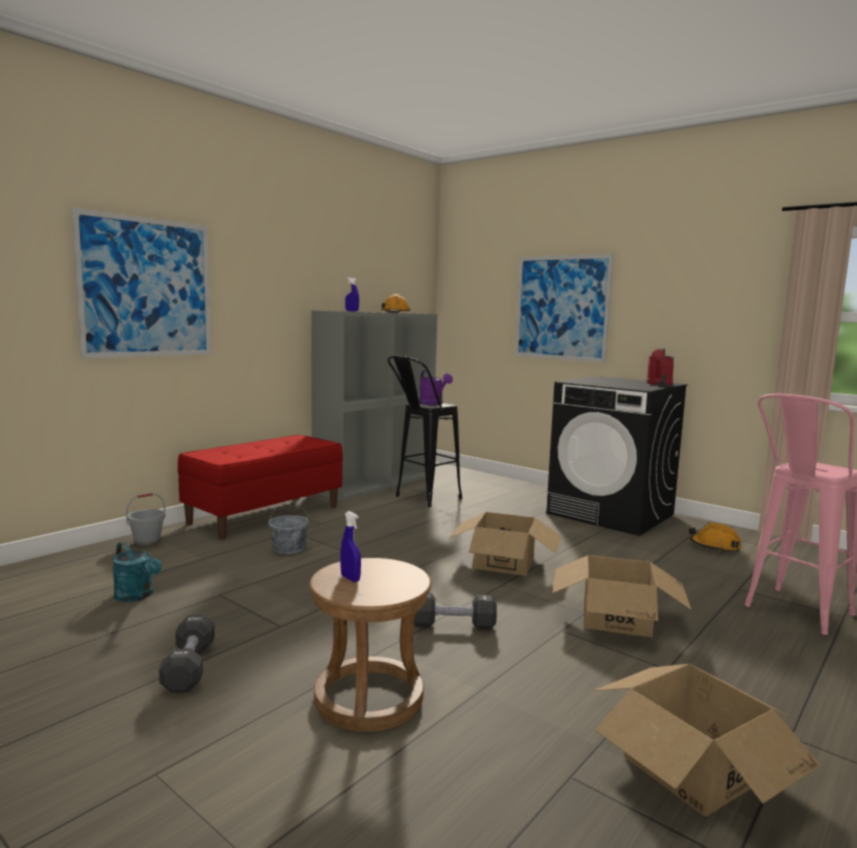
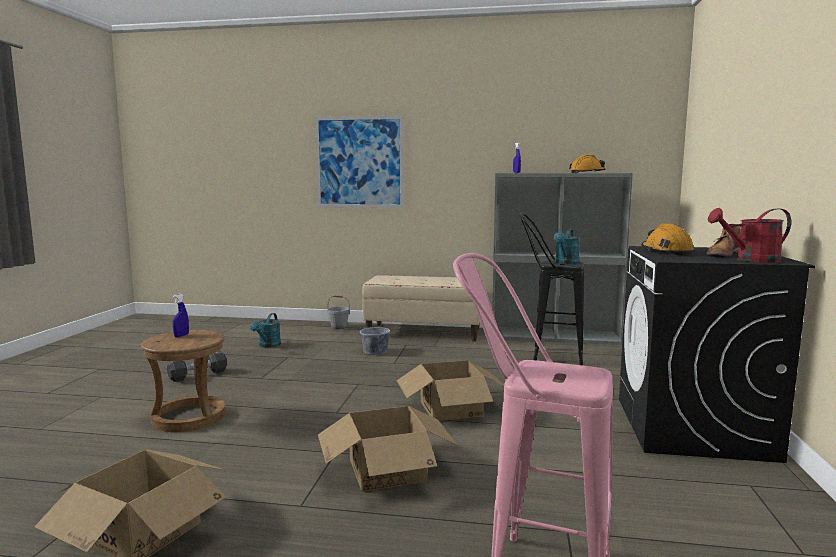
camera: 60 degrees right, 0 degrees up
red bench [178,435,343,539] -> beige bench [362,275,483,342]
black dumbbell [414,593,497,630] -> none
purple watering can [419,370,453,405] -> turquoise watering can [554,229,579,264]
picture [515,254,614,363] -> none
orange hard hat [689,523,741,552] -> orange hard hat moved to [642,224,694,255]
none -> brown boot [707,224,741,257]

